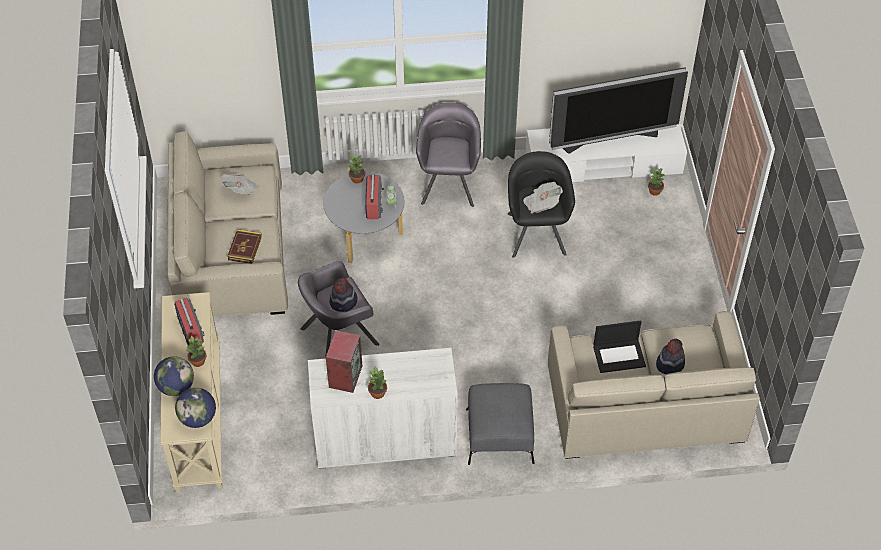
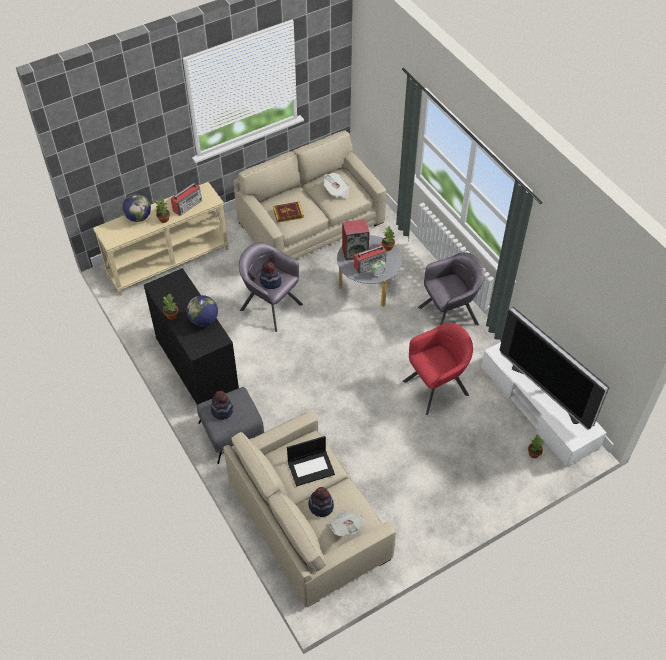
camera: 65 degrees right, 0 degrees up
globe [175,388,216,428] -> globe moved to [187,295,218,327]
white cabinet [308,348,458,469] -> black cabinet [144,268,239,405]
speaker [326,330,362,393] -> speaker moved to [342,219,369,261]
black armchair [508,151,575,258] -> red armchair [403,323,473,415]
newspaper [523,182,563,214] -> newspaper moved to [329,510,364,536]
laptop [593,320,646,373] -> laptop turned 75 degrees counterclockwise [287,436,335,486]
none -> hat [211,391,233,420]

